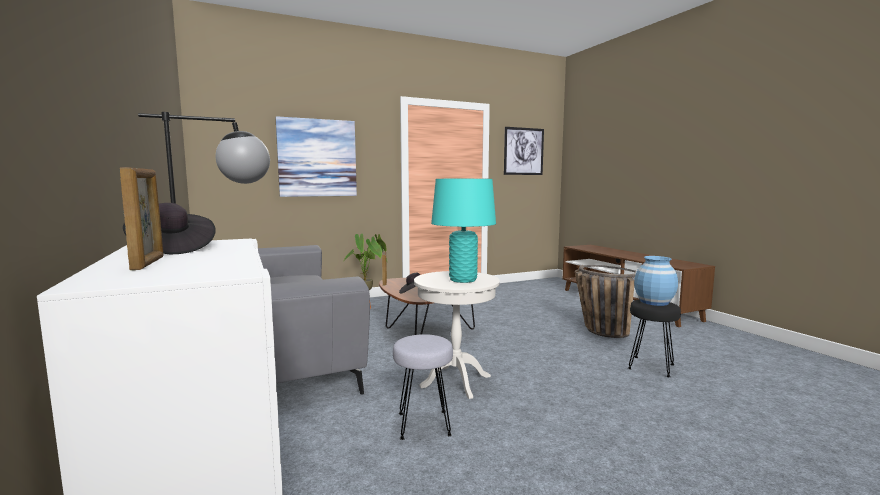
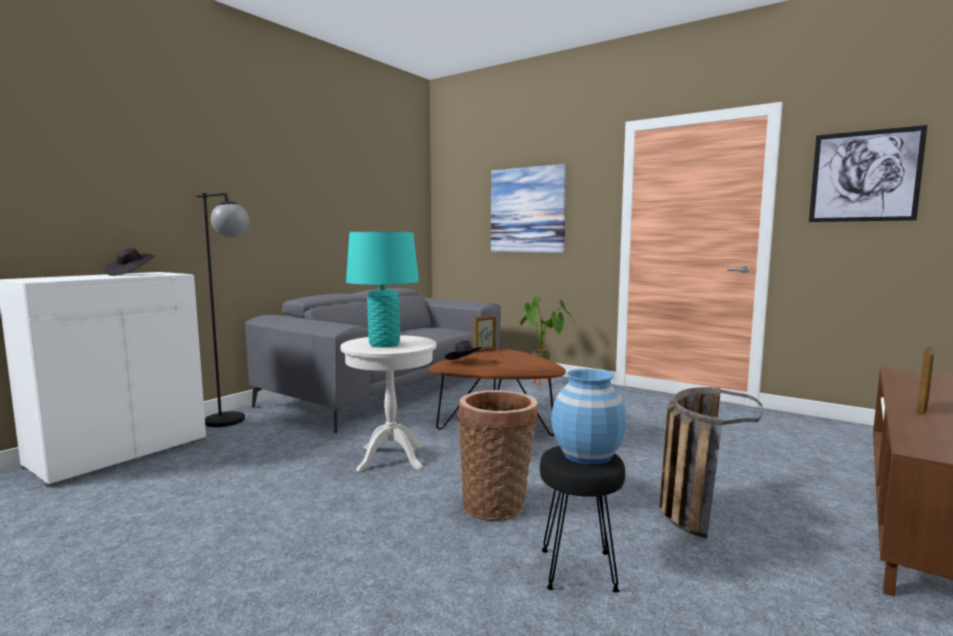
camera: 60 degrees right, 0 degrees up
picture frame [120,167,164,270] -> picture frame moved to [916,347,935,414]
grey stool [393,334,453,440] -> none
none -> basket [458,390,539,521]

